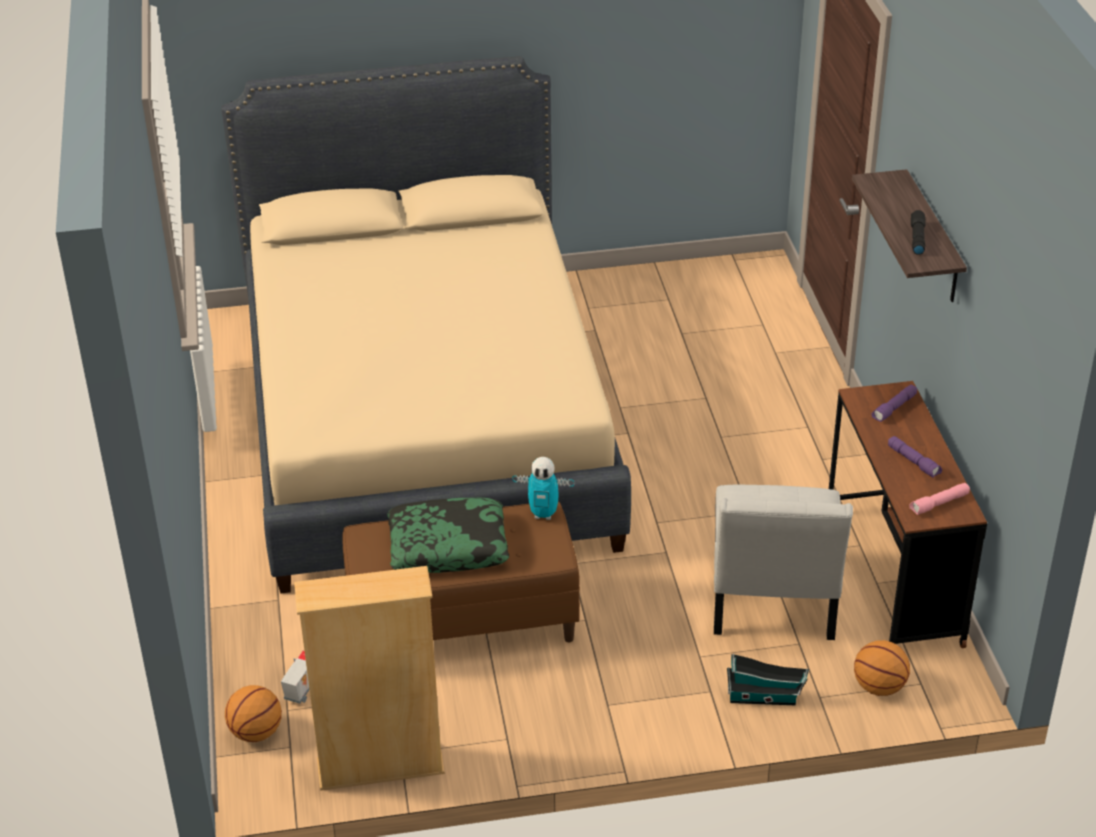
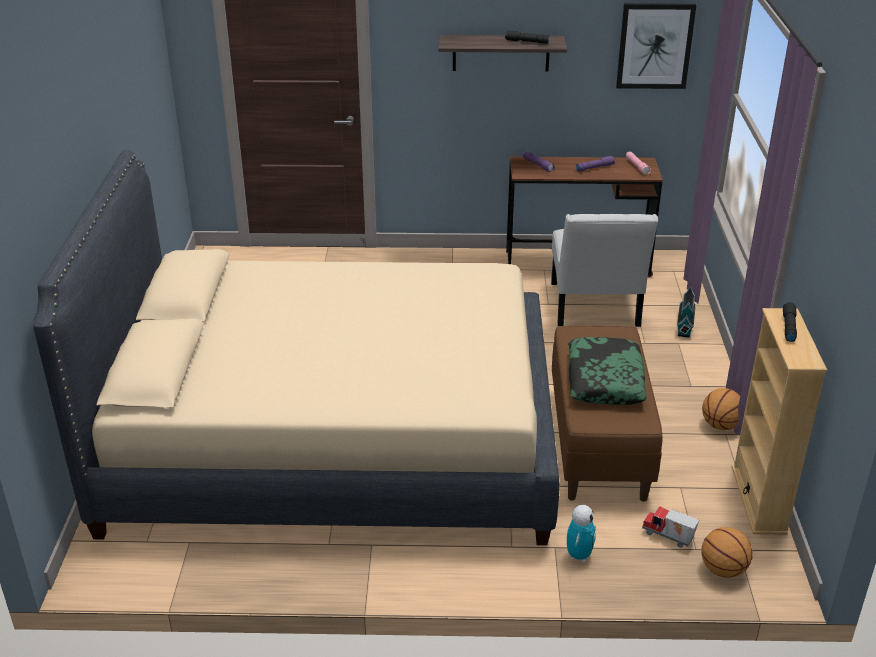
camera: 80 degrees left, 5 degrees down
toy robot [512,457,574,520] -> toy robot moved to [567,505,596,562]
white chair [714,485,853,640] -> white chair turned 75 degrees clockwise [551,214,658,327]
basketball [854,640,910,696] -> basketball moved to [702,388,740,430]
none -> picture [616,3,696,89]
none -> black flashlight [783,302,797,342]

